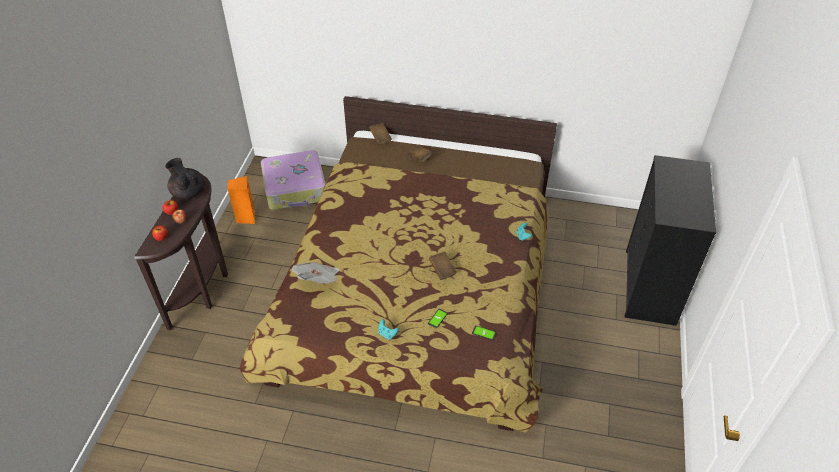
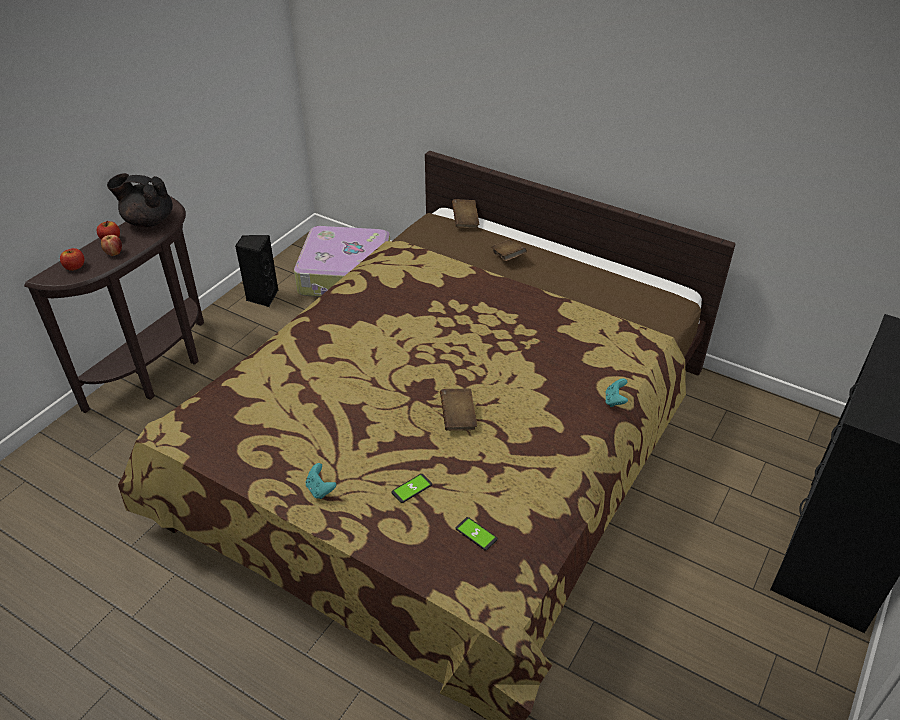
camera: 20 degrees right, 5 degrees down
black teapot [165,158,205,199] -> black teapot turned 60 degrees counterclockwise [107,173,173,227]
orange speaker [228,176,255,224] -> black speaker [235,235,279,307]
newspaper [292,262,339,284] -> none

